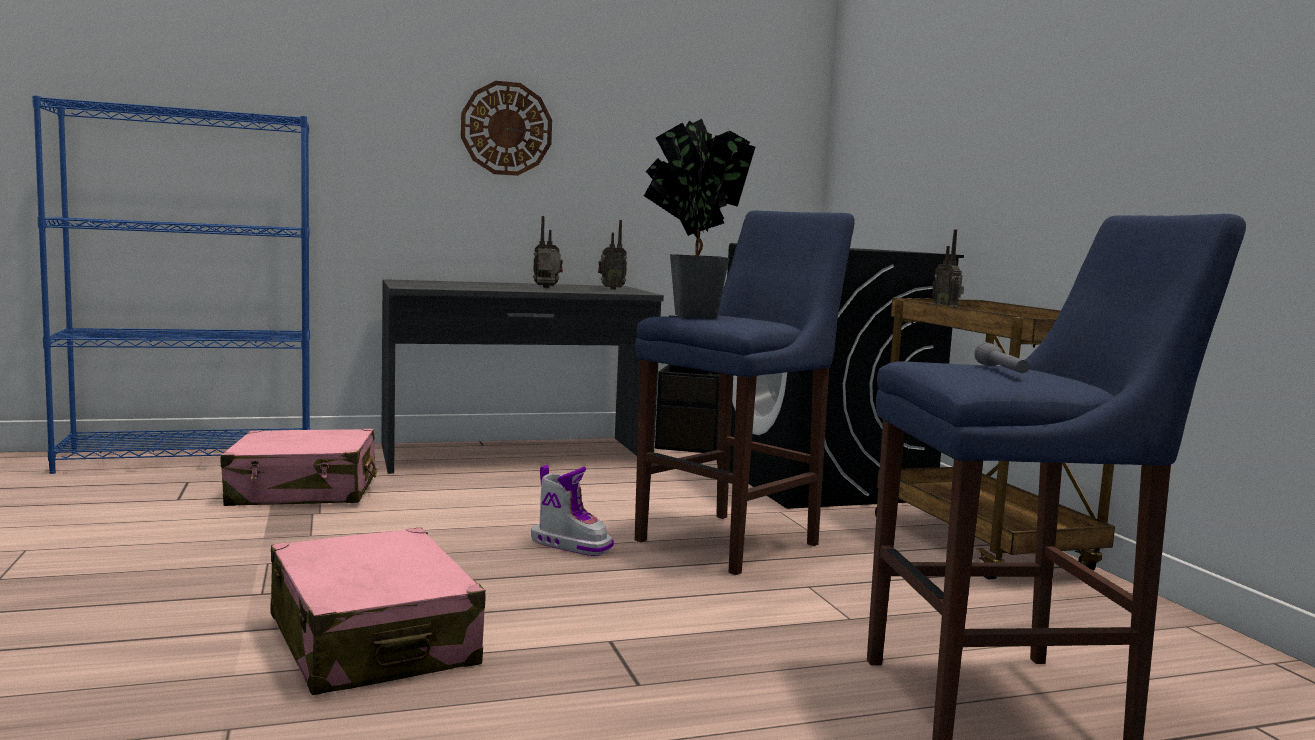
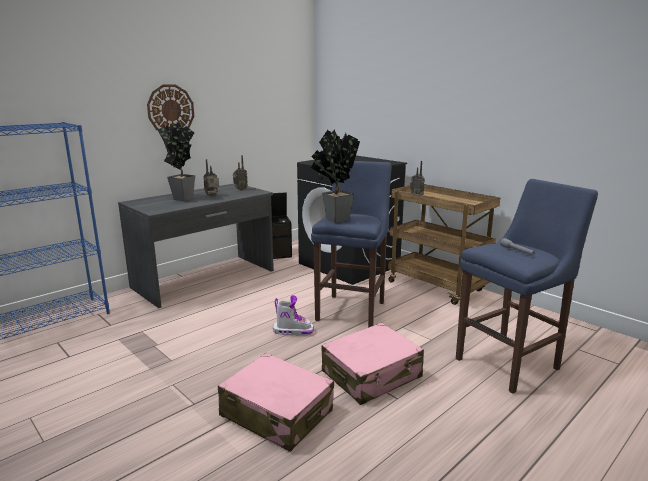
camera: 25 degrees left, 10 degrees up
pink suitcase [220,429,377,506] -> pink suitcase moved to [322,323,424,405]
none -> potted plant [157,122,195,201]

